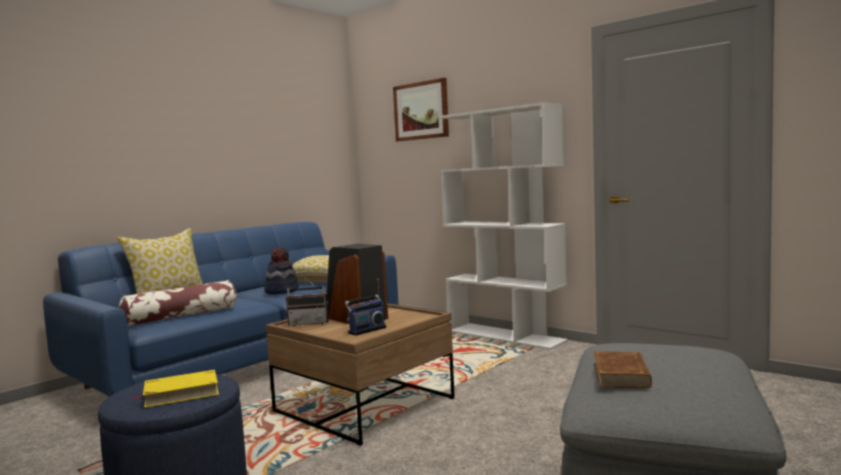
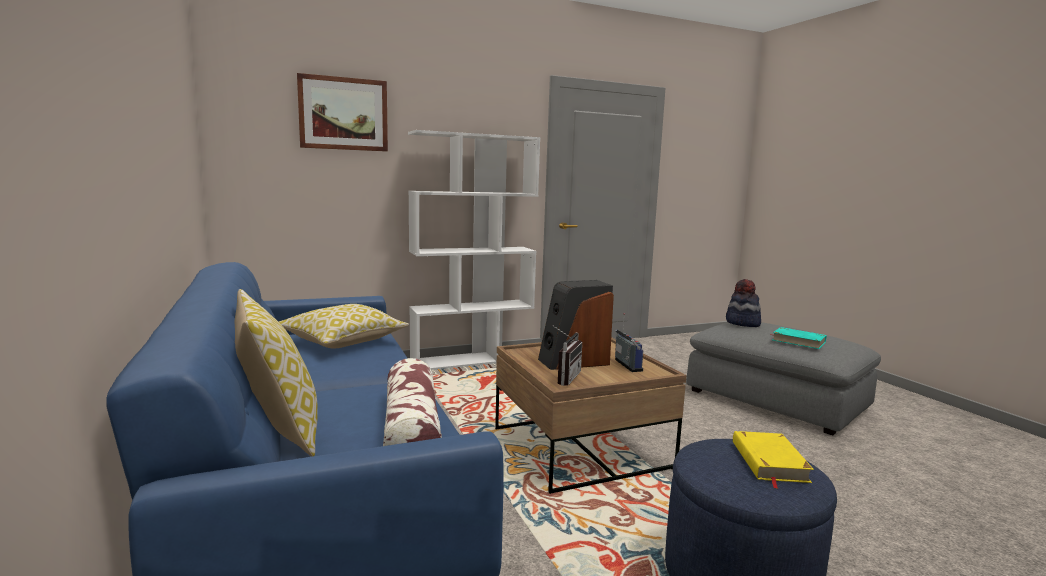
camera: 65 degrees left, 5 degrees up
hat [264,248,299,294] -> hat moved to [726,279,761,327]
brown book [594,352,652,388] -> turquoise book [770,327,827,349]

